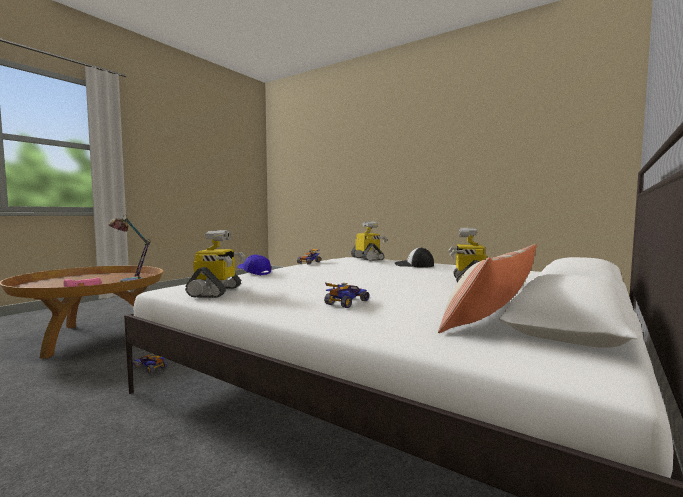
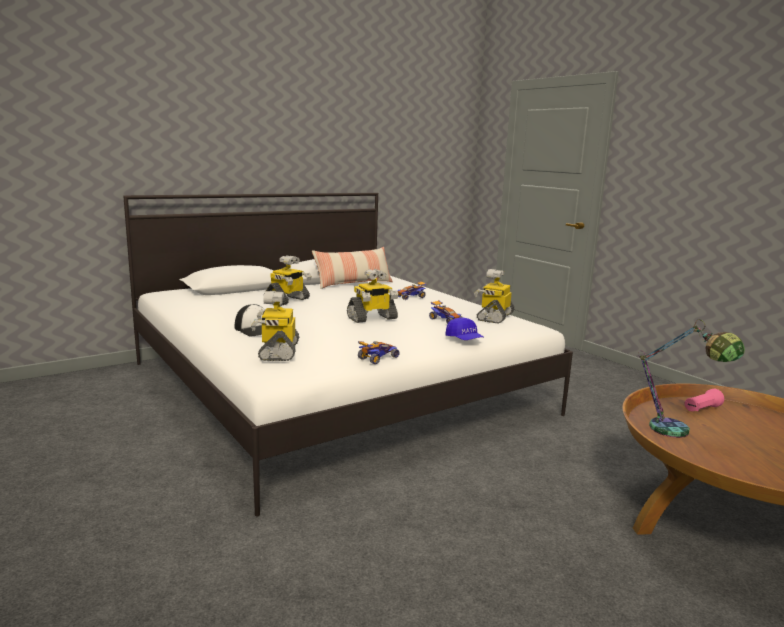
camera: 160 degrees left, 10 degrees up
toy car [133,354,168,374] -> toy car moved to [429,300,463,324]
none -> toy robot [347,269,399,323]

